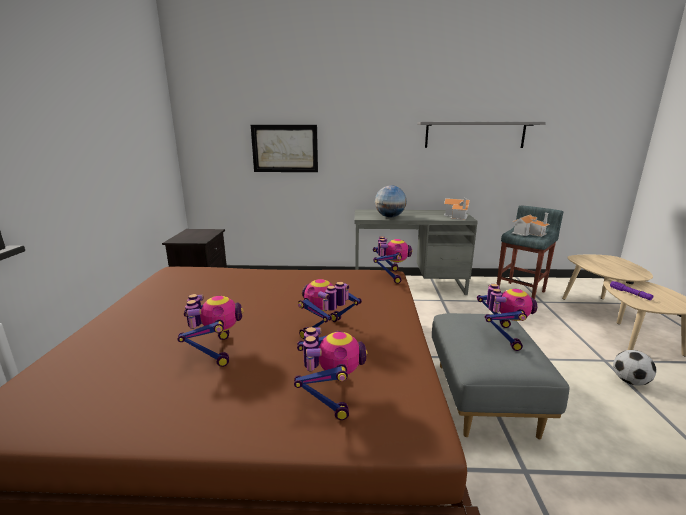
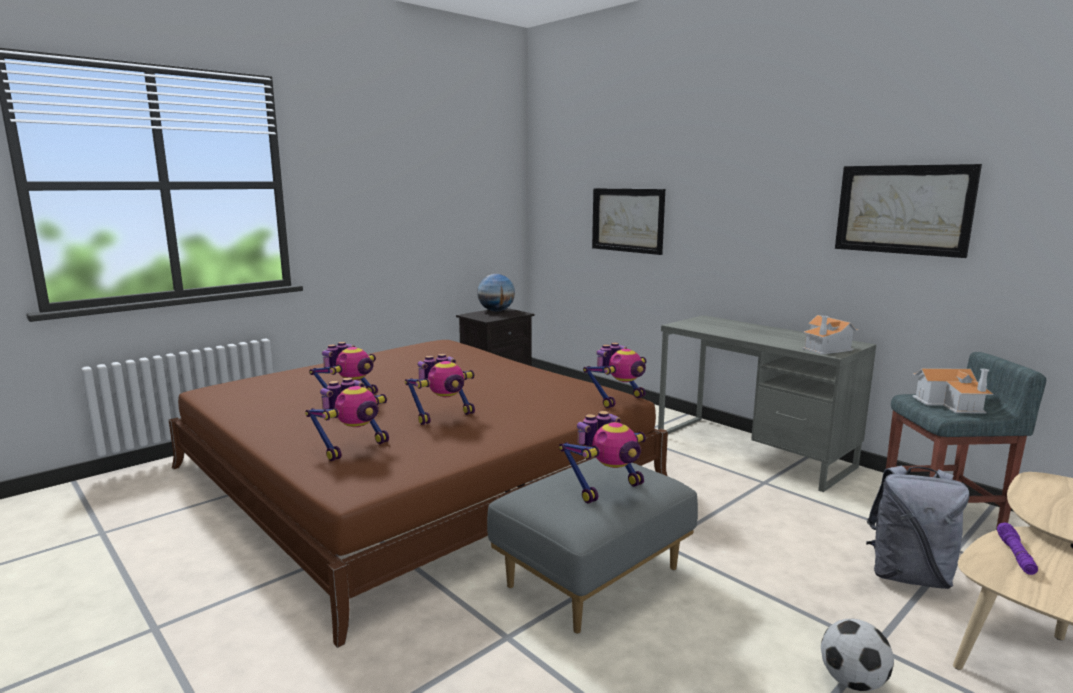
camera: 45 degrees right, 5 degrees down
toy robot [298,279,362,339] -> toy robot turned 150 degrees clockwise [405,354,475,425]
globe [375,185,407,217] -> globe moved to [477,274,515,312]
grey shelf [417,122,546,148] -> picture [835,164,982,258]
none -> grey backpack [866,466,969,589]

